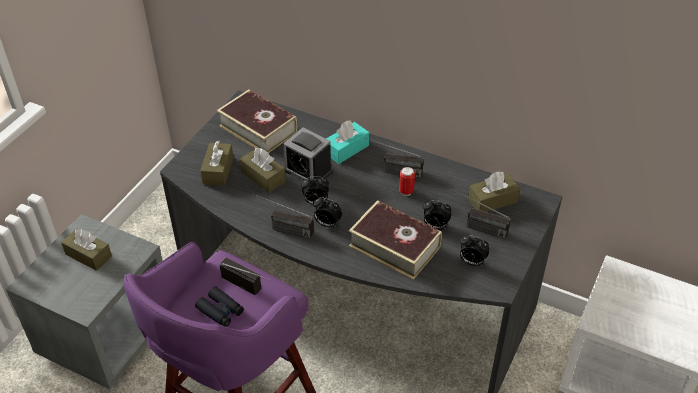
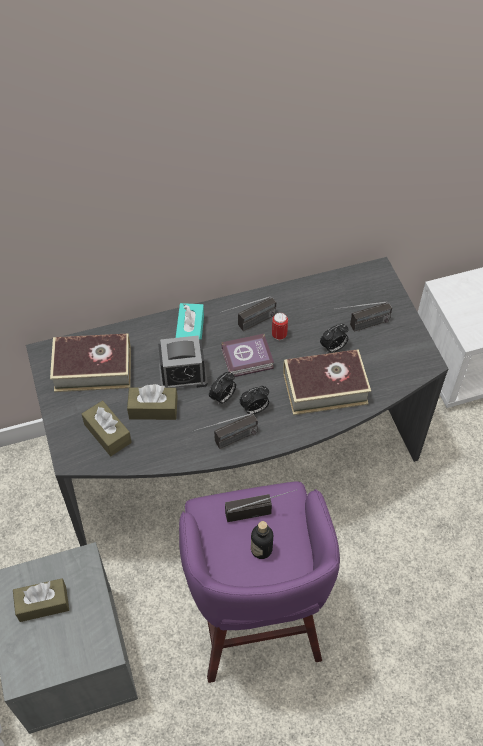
camera: 45 degrees left, 10 degrees up
black binoculars [195,286,244,327] -> bottle [251,521,273,559]
alarm clock [460,235,490,266] -> none
brown tissue box [468,172,520,212] -> none
none -> book [221,334,274,377]

